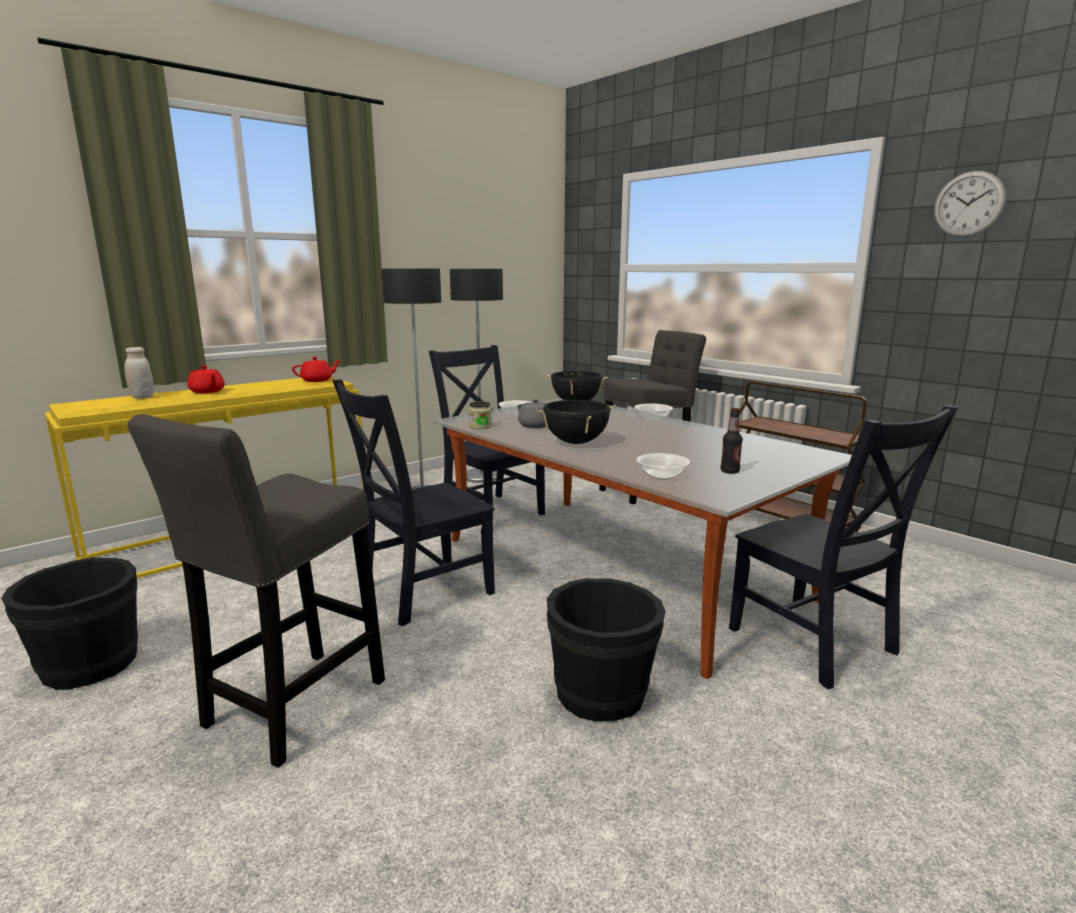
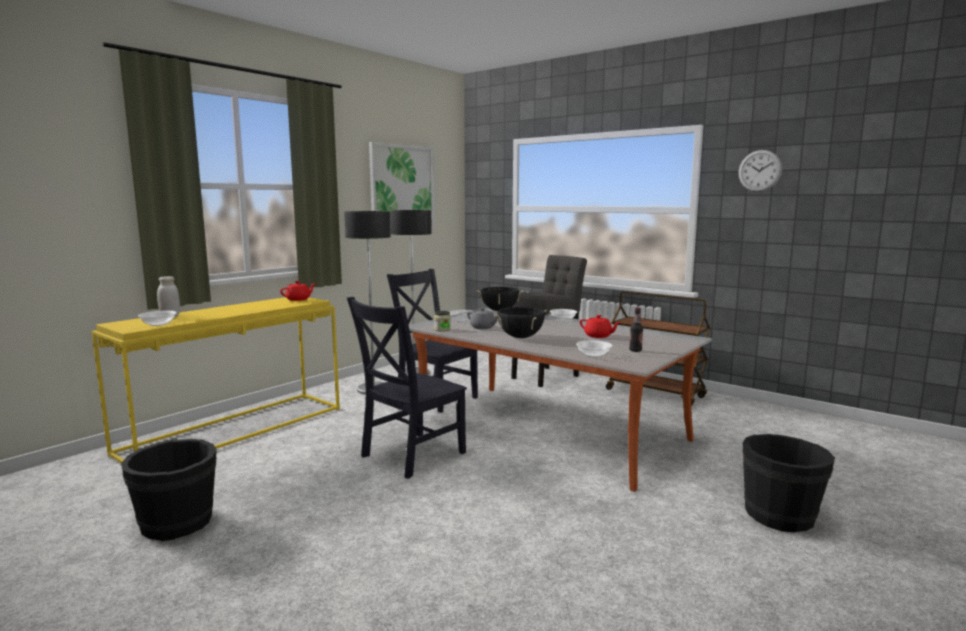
camera: 10 degrees left, 5 degrees down
grey stool [128,414,385,768] -> none
red teapot [187,365,225,393] -> red teapot moved to [580,315,621,338]
black bucket [547,578,666,722] -> black bucket moved to [742,434,835,533]
black chair [729,405,959,689] -> none
none -> bowl [138,311,177,326]
none -> picture [369,142,435,231]

